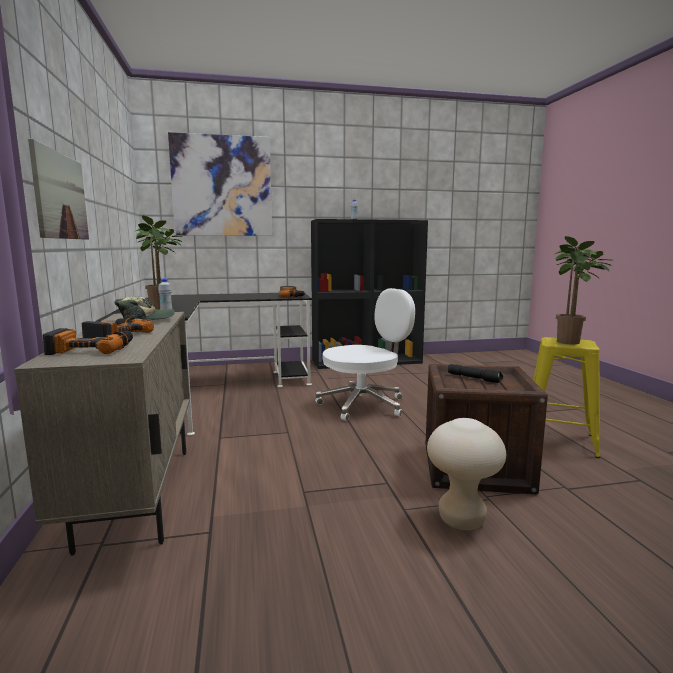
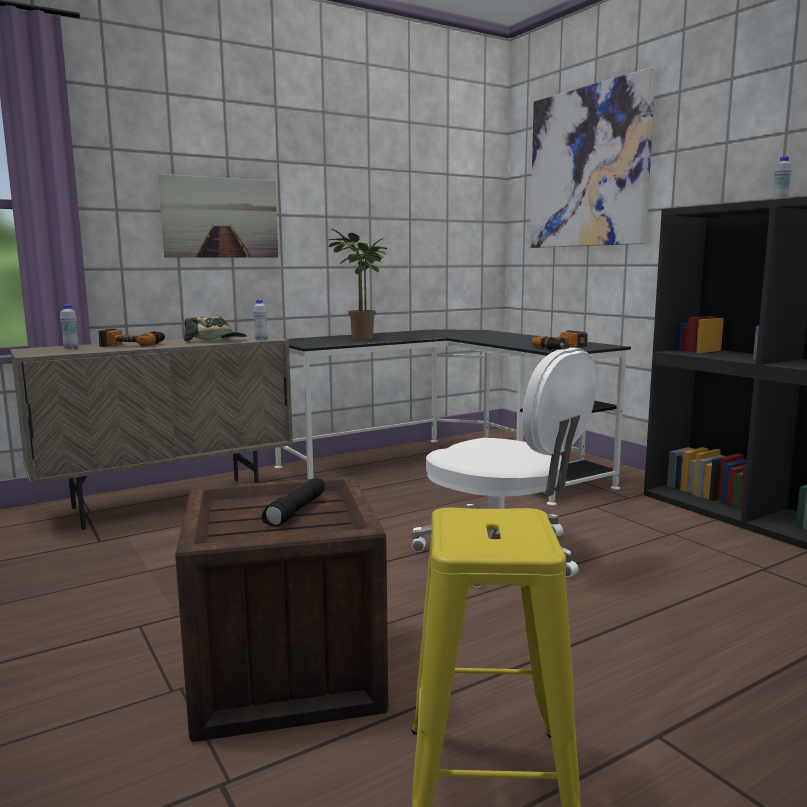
camera: 70 degrees right, 0 degrees up
power drill [43,328,133,355] -> white bottle [60,304,79,349]
beige stool [427,418,506,530] -> none
potted plant [554,236,613,345] -> none

